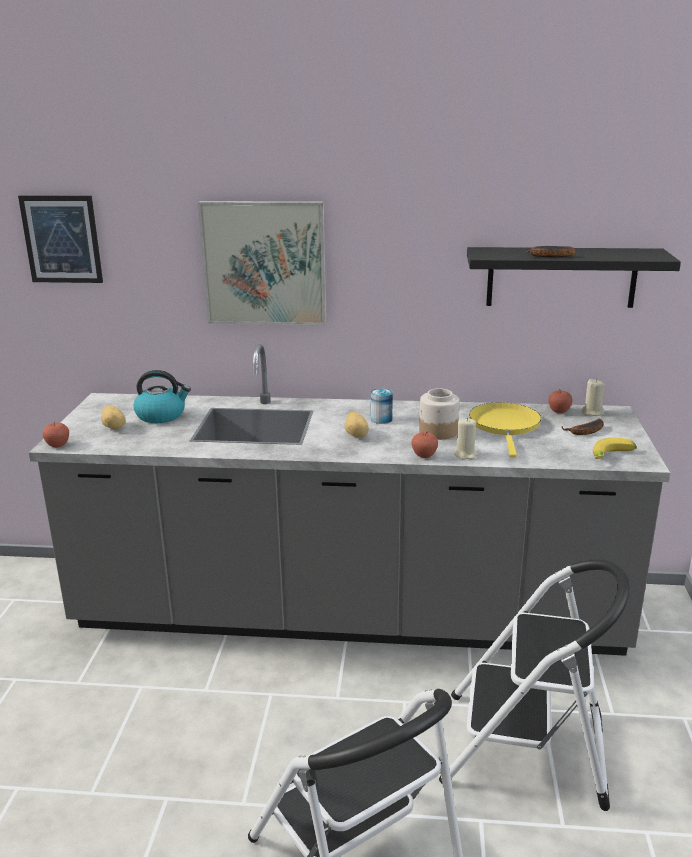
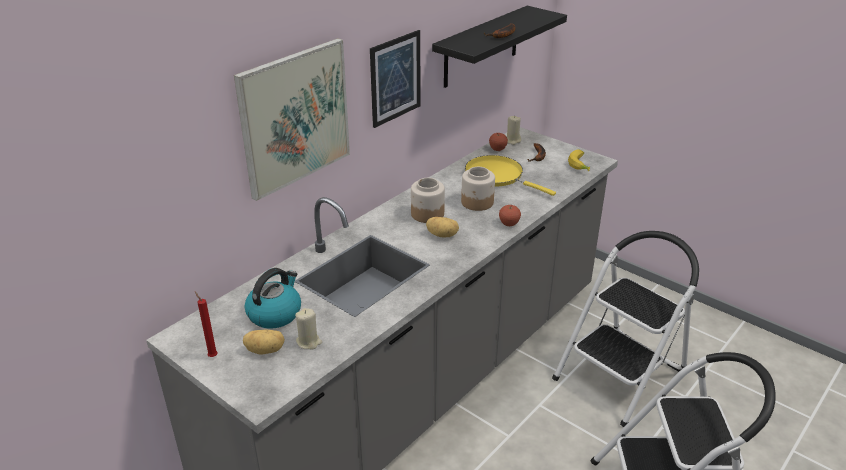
camera: 55 degrees left, 10 degrees up
picture [18,195,103,283] -> picture moved to [370,30,420,128]
apple [42,422,69,448] -> none
can [371,388,393,424] -> jar [411,178,445,223]
beige candle [454,418,477,460] -> beige candle moved to [295,308,322,350]
none -> red candle [195,291,218,357]

